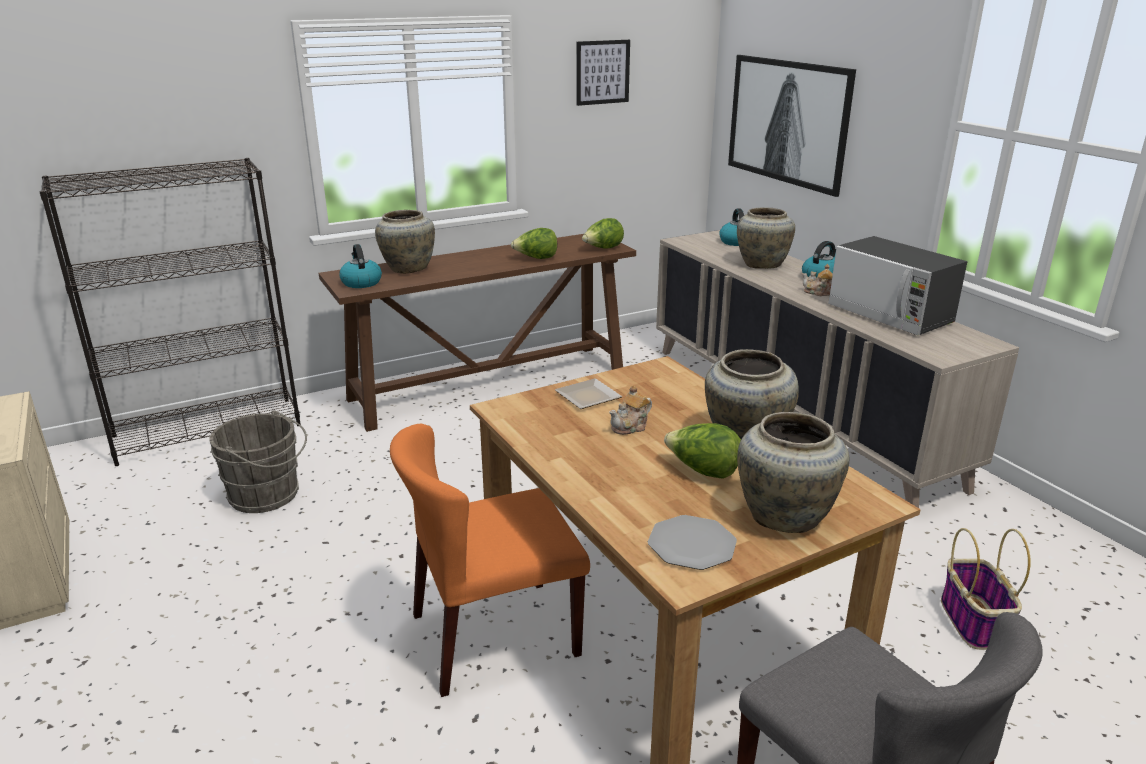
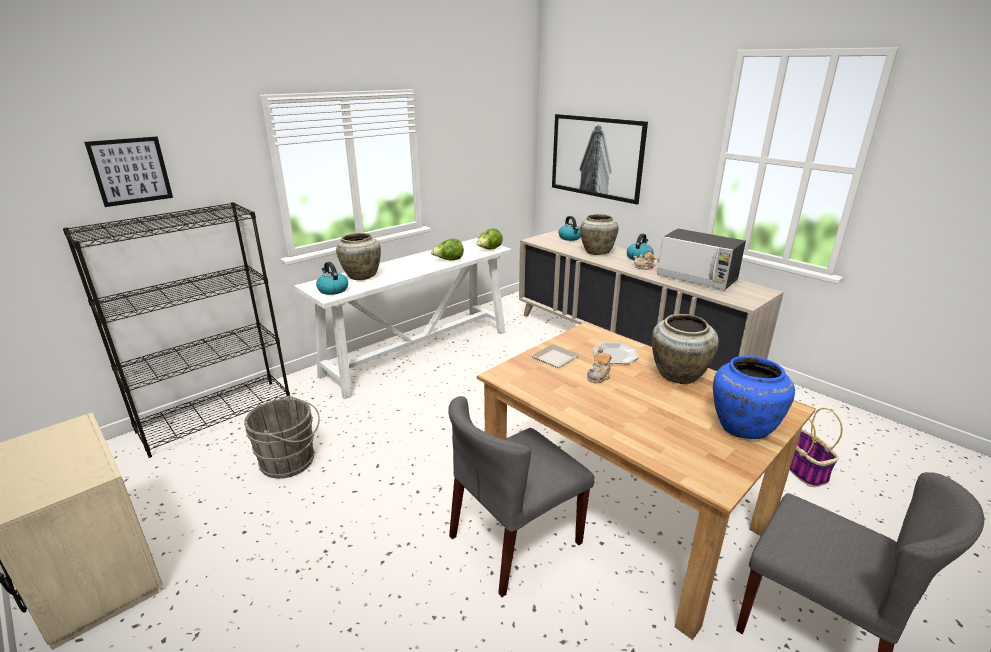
camera: 15 degrees left, 0 degrees up
brown console table [319,234,636,432] -> white console table [294,238,512,399]
orange chair [390,424,590,697] -> grey chair [448,396,595,597]
picture [576,40,630,106] -> picture moved to [84,137,173,207]
plate [648,515,737,570] -> plate moved to [593,342,639,364]
lettuce [664,423,741,479] -> none
beige vase [737,412,849,533] -> blue vase [713,356,795,439]

